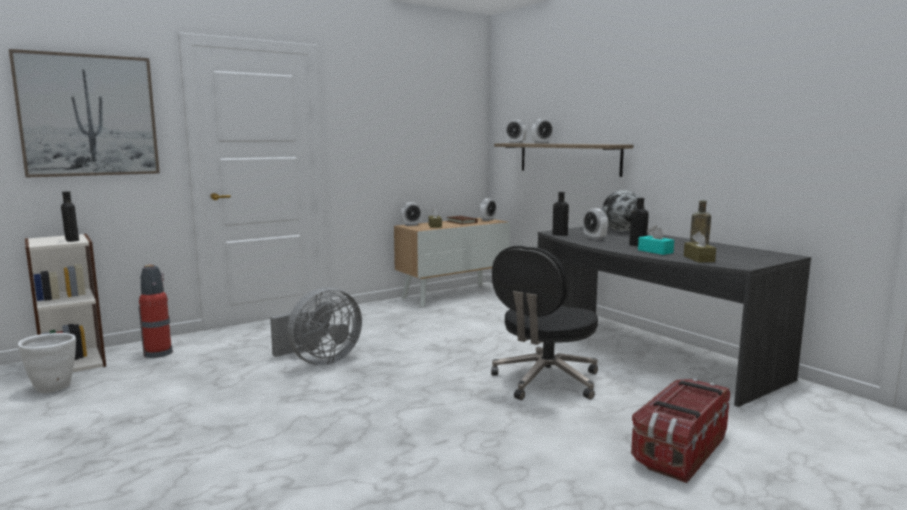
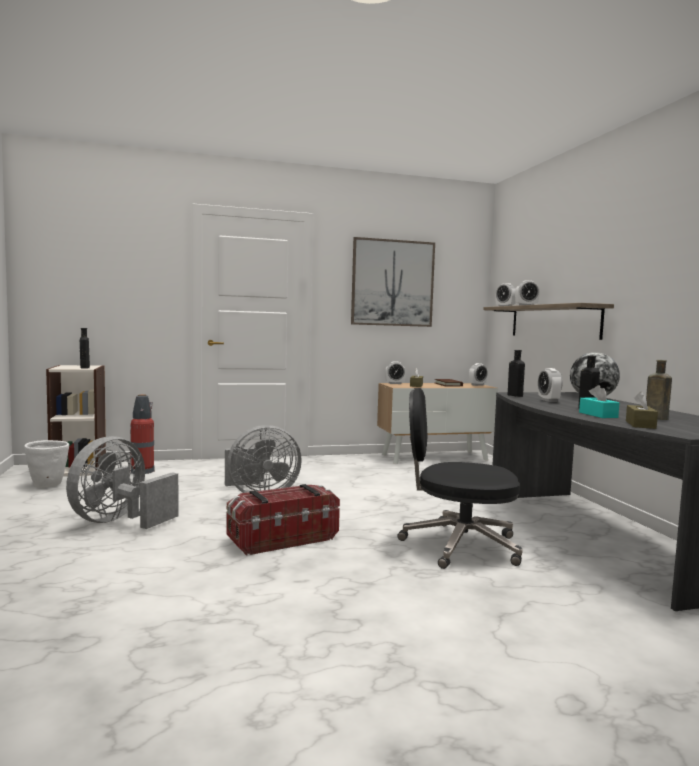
camera: 20 degrees right, 5 degrees down
picture [9,49,160,178] -> picture moved to [351,237,435,327]
black office chair [491,246,598,400] -> black office chair turned 45 degrees clockwise [397,388,523,569]
storage box [631,378,730,483] -> storage box moved to [226,484,340,556]
none -> grey fan [66,436,178,529]

